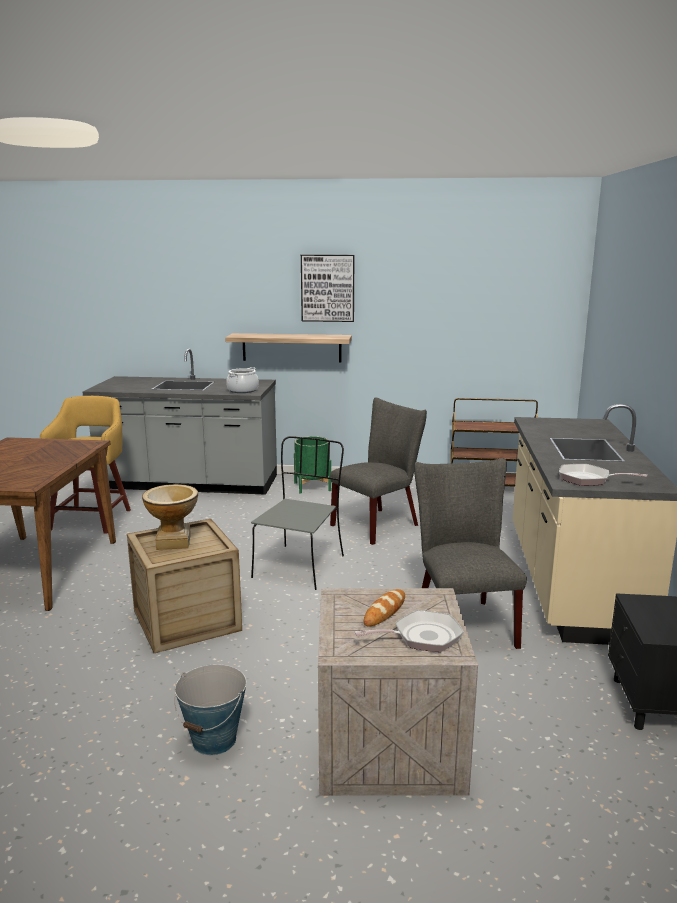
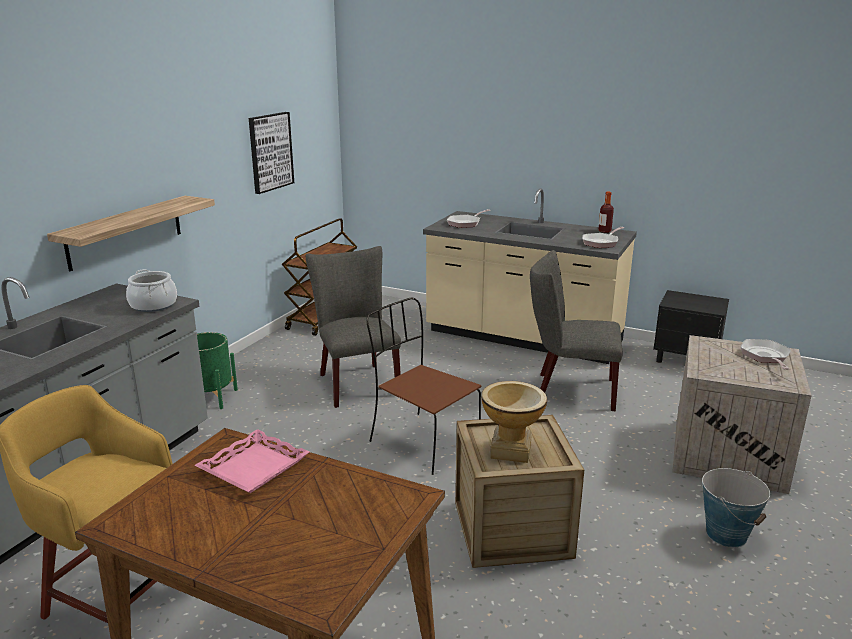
camera: 70 degrees left, 5 degrees up
grey chair [251,436,344,590] -> brown chair [366,298,482,475]
picture [301,255,354,322] -> picture moved to [249,112,294,194]
bread [364,589,405,627] -> none
none -> pink tray [195,429,310,493]
none -> frying pan [447,209,491,228]
none -> bottle [598,192,614,233]

